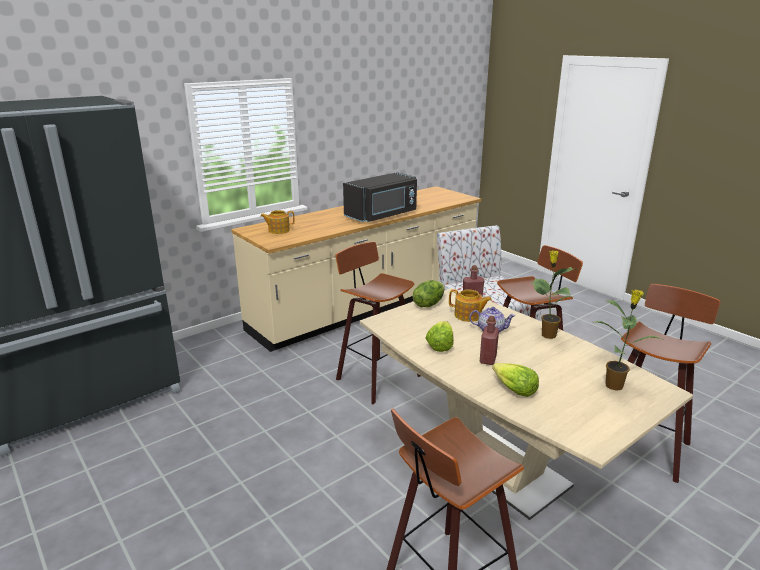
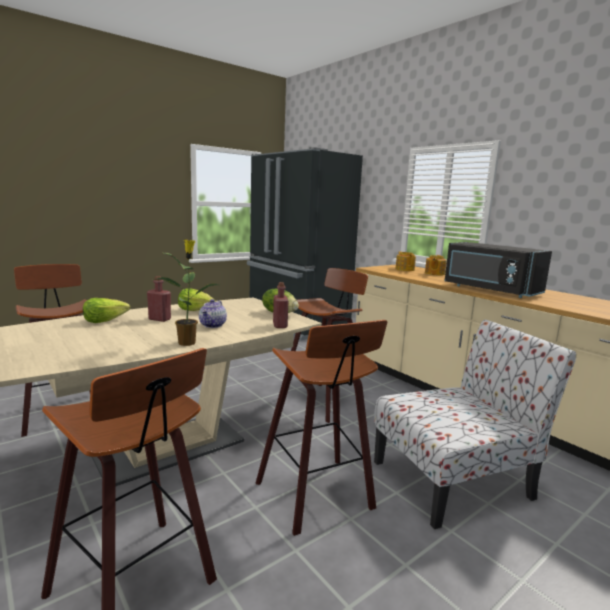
camera: 90 degrees right, 10 degrees down
teapot [449,289,492,322] -> teapot moved to [425,255,447,276]
potted plant [596,289,662,391] -> none

